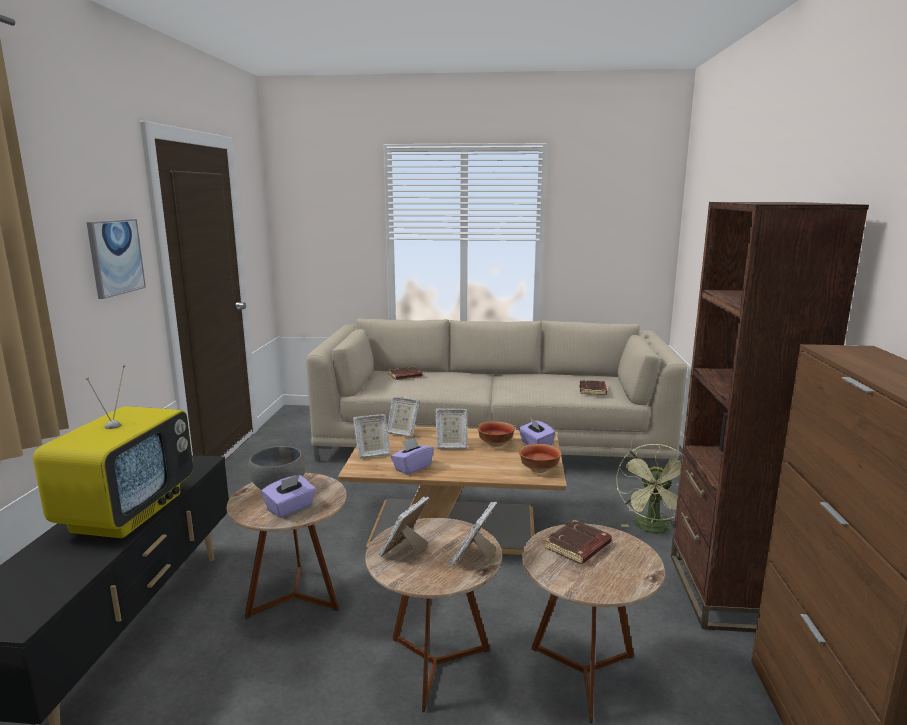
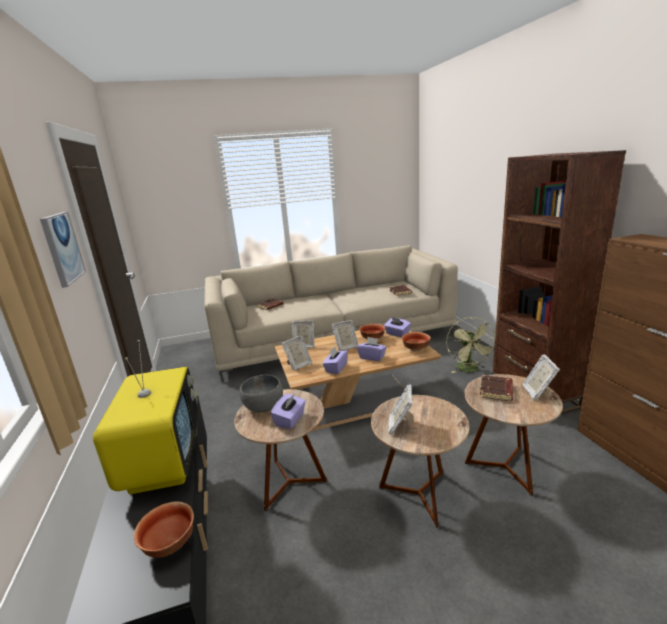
camera: 20 degrees left, 5 degrees up
picture frame [450,501,497,566] -> picture frame moved to [522,354,560,401]
none -> bowl [134,501,194,558]
none -> purple tissue box [357,337,387,361]

